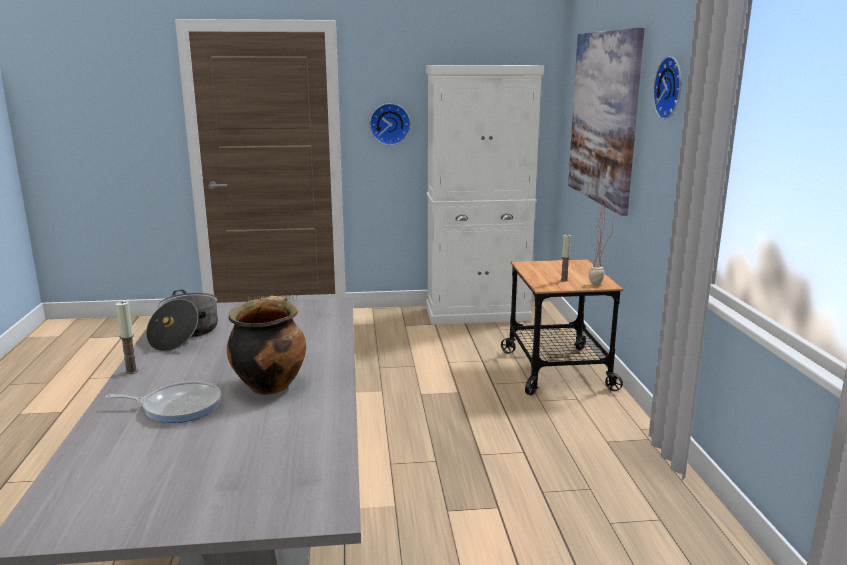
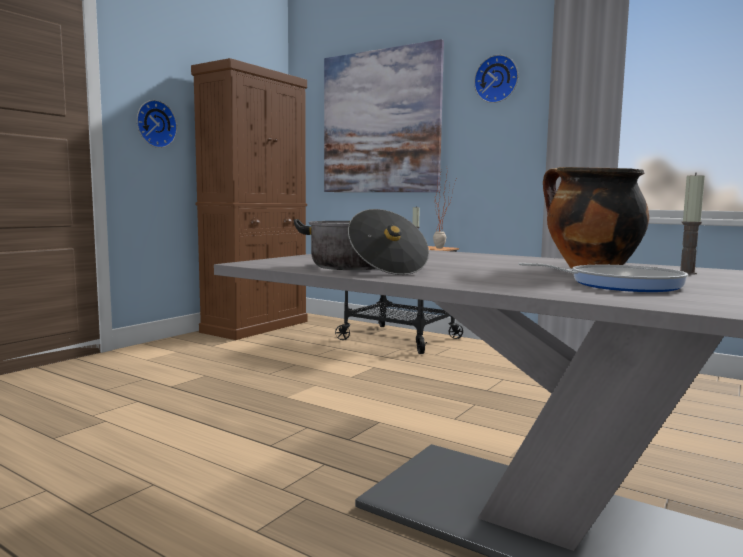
camera: 50 degrees left, 10 degrees down
frying pan [105,381,221,423] -> frying pan turned 60 degrees clockwise [518,263,688,292]
candle [116,301,138,374] -> candle moved to [680,173,705,274]
white cabinet [426,65,544,325] -> brown cabinet [191,58,308,340]

